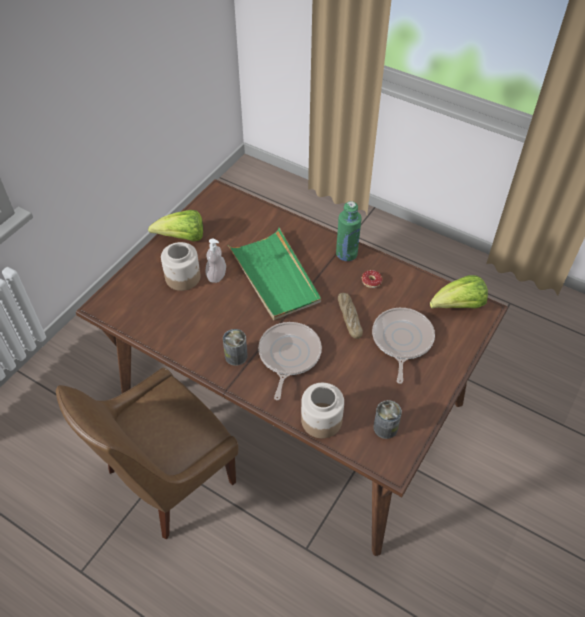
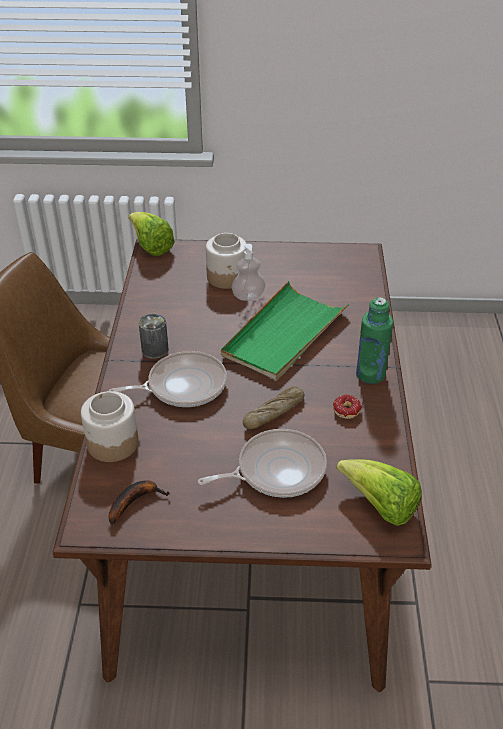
camera: 60 degrees right, 10 degrees down
lettuce [148,210,203,242] -> lettuce moved to [128,212,175,256]
can [373,400,402,439] -> banana [109,480,169,524]

